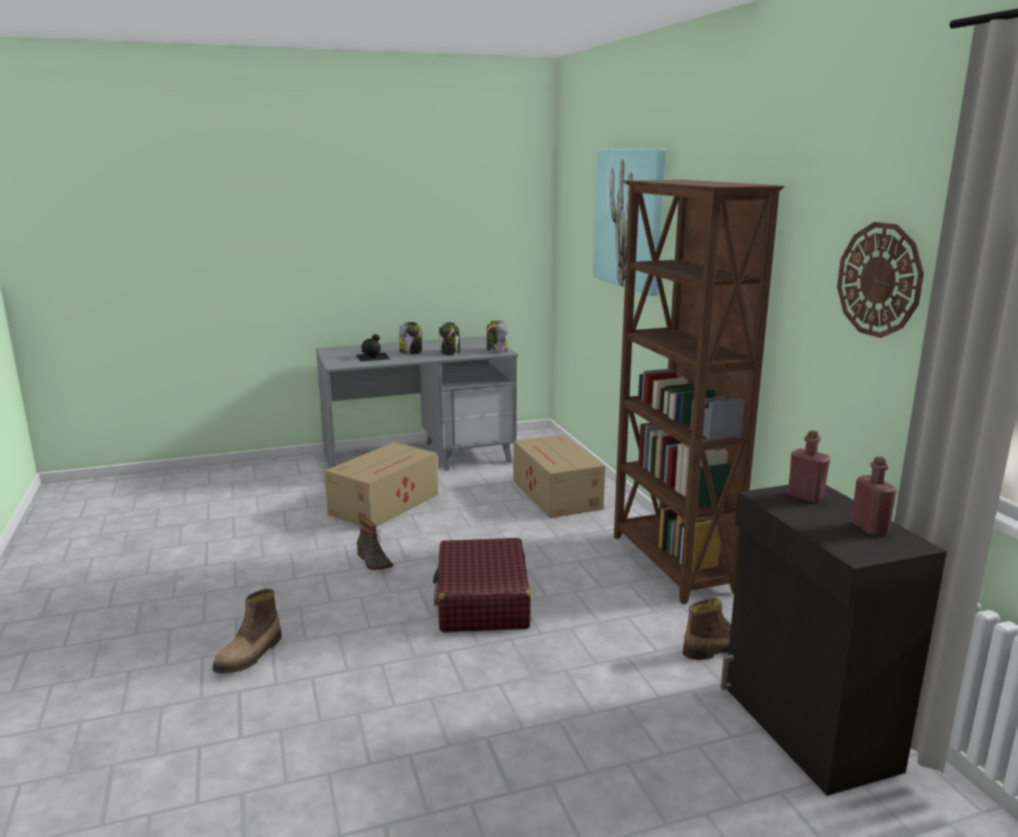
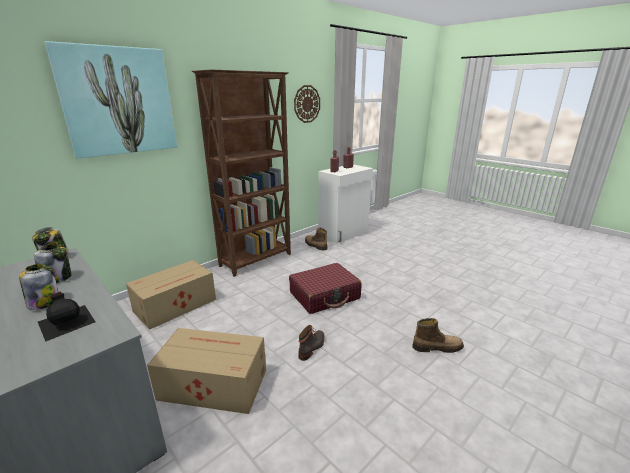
camera: 115 degrees left, 5 degrees up
black cabinet [721,485,947,796] -> white cabinet [318,164,373,244]

